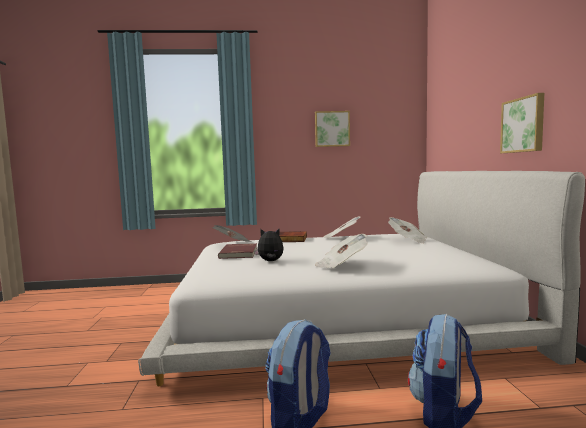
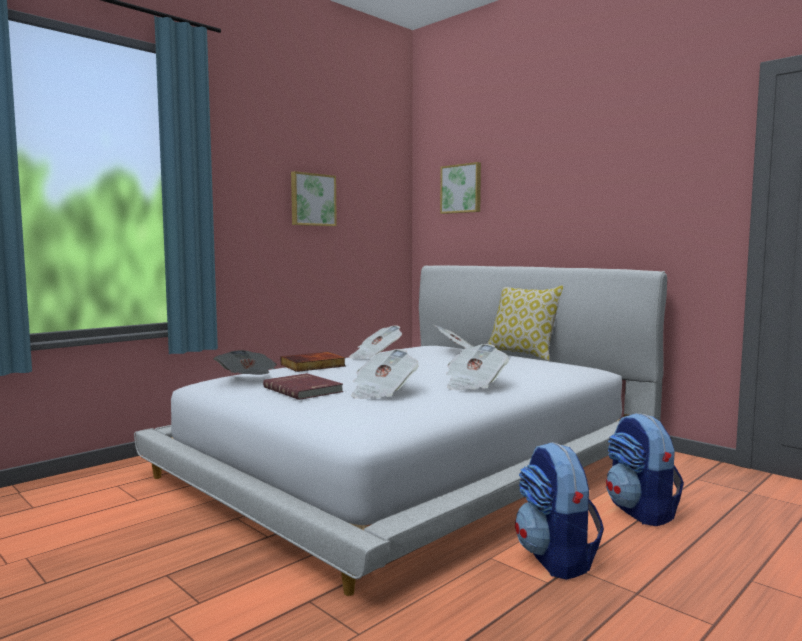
camera: 40 degrees left, 0 degrees up
plush toy [254,228,284,261] -> newspaper [351,349,418,399]
picture [500,93,544,153] -> picture moved to [440,162,481,214]
none -> pillow [488,285,563,361]

